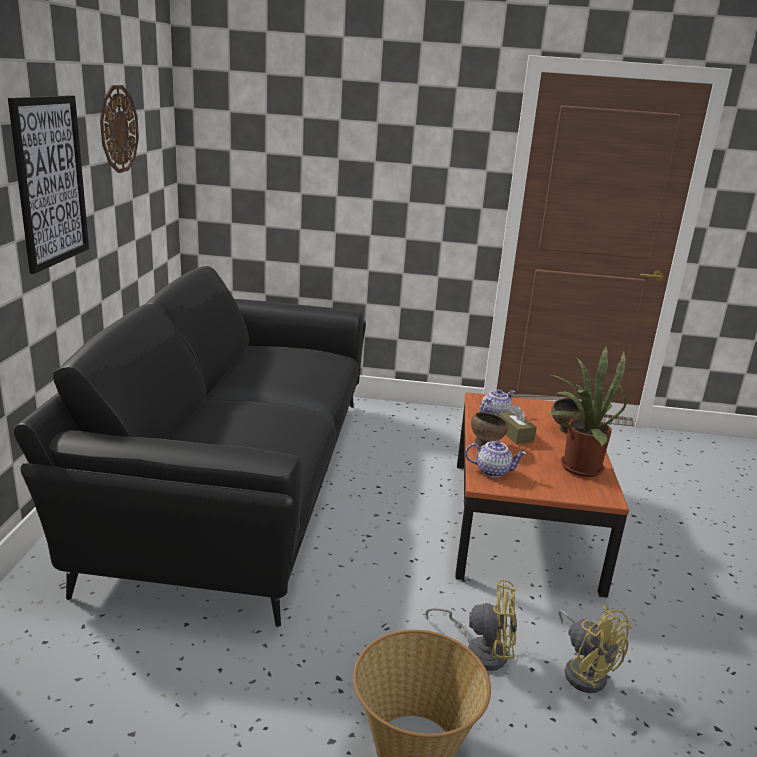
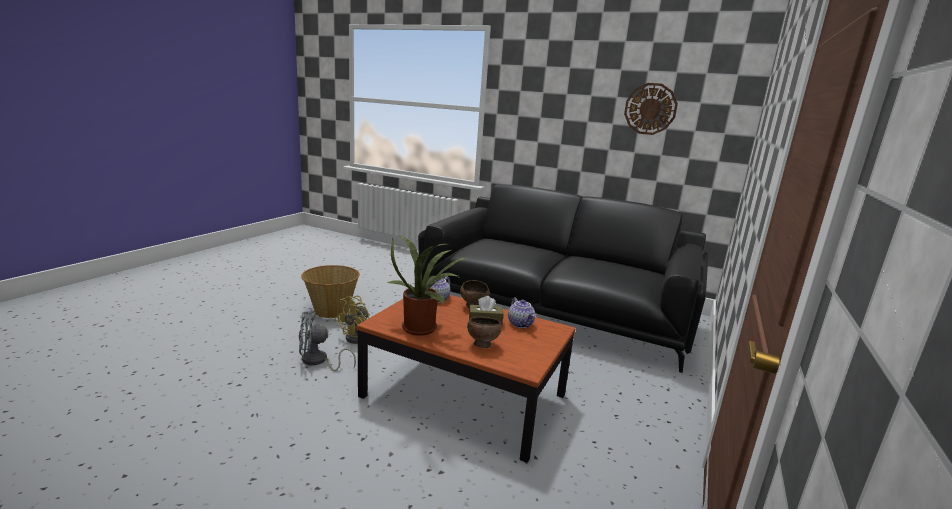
camera: 110 degrees right, 5 degrees down
picture [8,95,89,274] -> none
yellow fan [558,605,632,693] -> grey fan [299,311,356,371]

